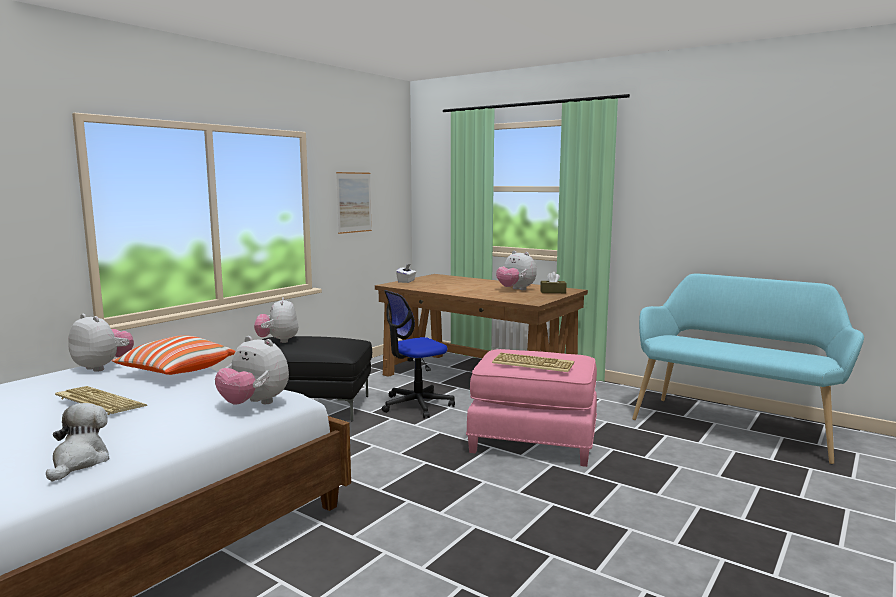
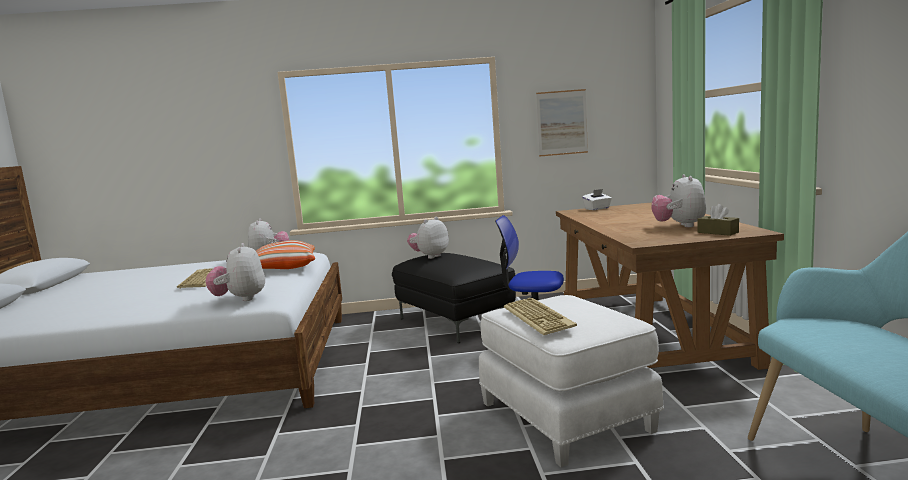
camera: 50 degrees right, 0 degrees up
plush toy [46,403,109,482] -> none
pink ottoman [466,349,597,467] -> white ottoman [479,295,664,467]

